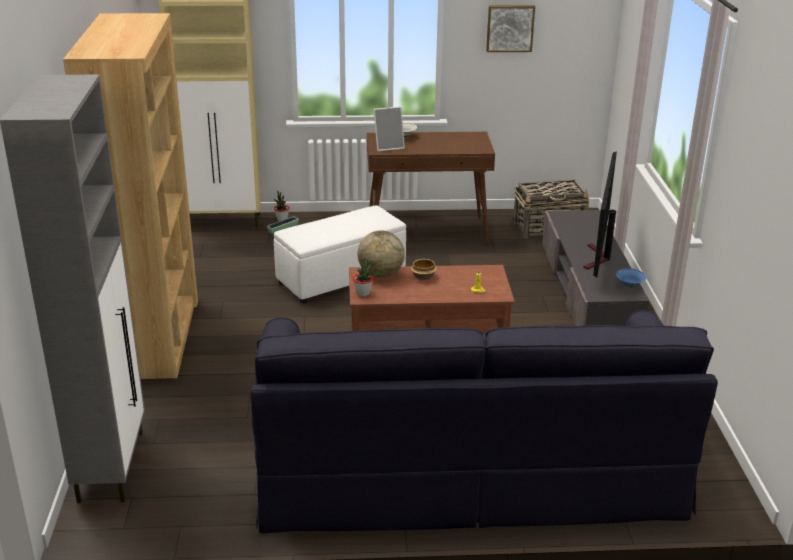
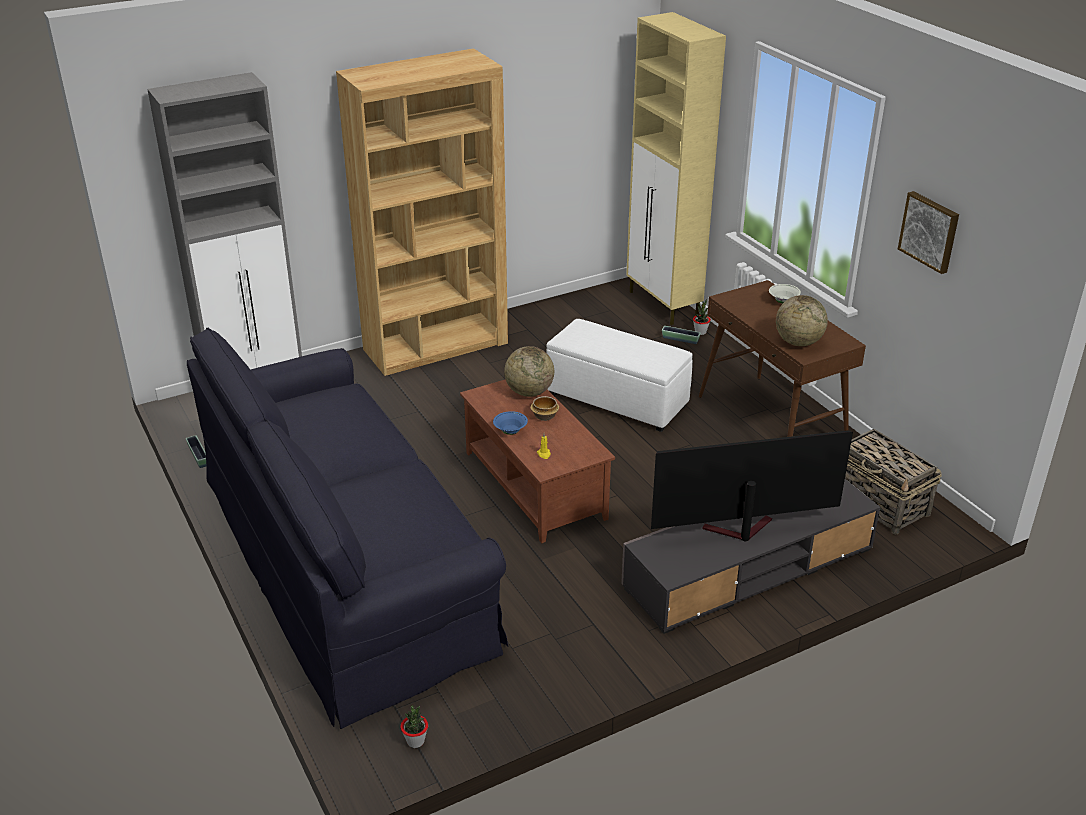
camera: 65 degrees right, 5 degrees up
potted plant [353,258,373,297] -> potted plant moved to [401,705,428,748]
picture frame [373,107,405,151] -> none
blue bowl [616,268,647,287] -> blue bowl moved to [493,411,528,435]
none -> planter [186,435,206,468]
none -> globe [776,295,828,346]

